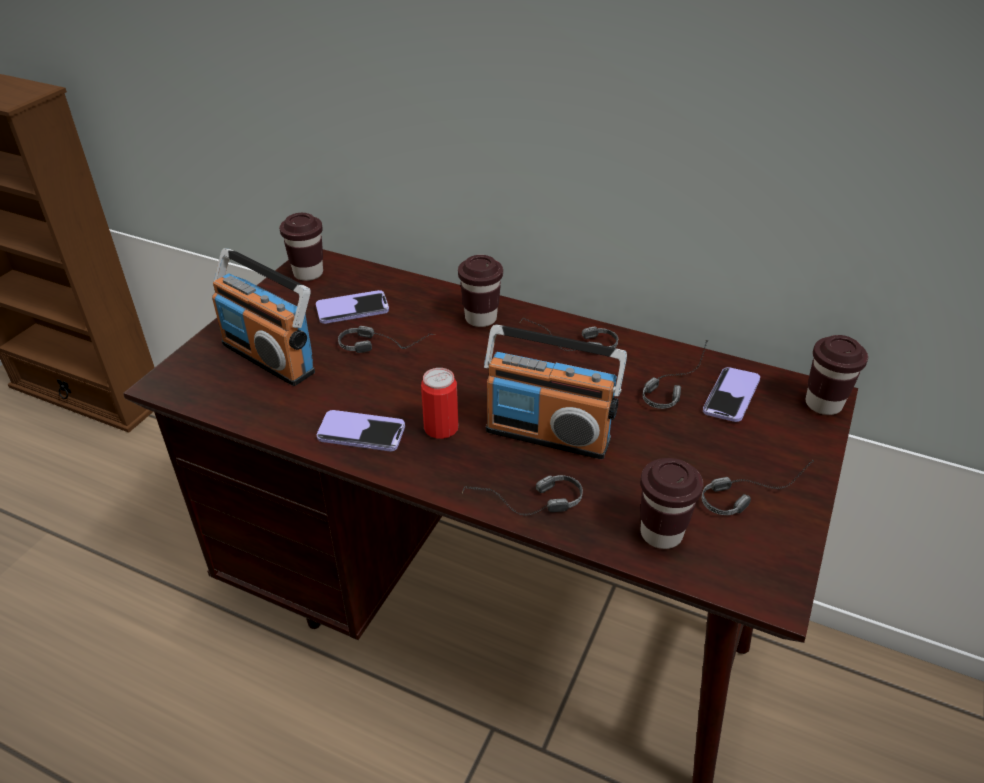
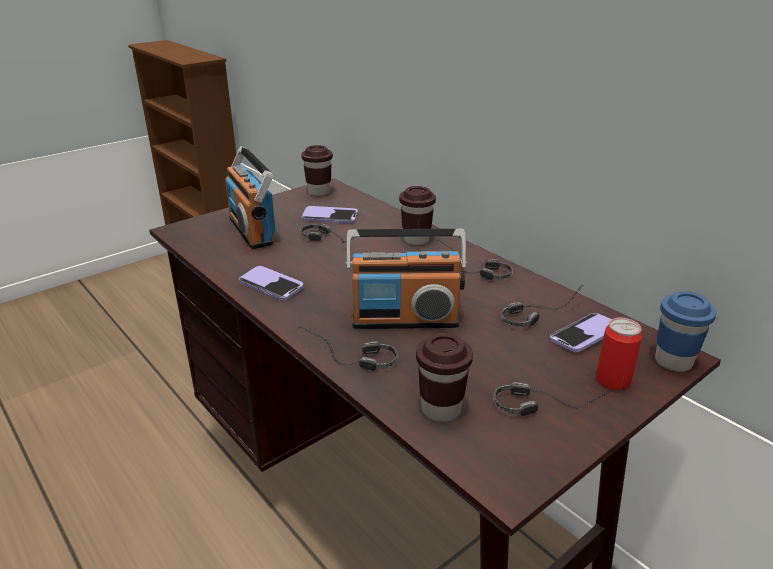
camera: 25 degrees right, 10 degrees down
can [421,368,458,439] -> can moved to [596,318,642,390]
radio [484,325,627,459] -> radio turned 45 degrees counterclockwise [346,229,467,329]
brown cup [806,335,868,415] -> blue cup [655,291,717,372]

